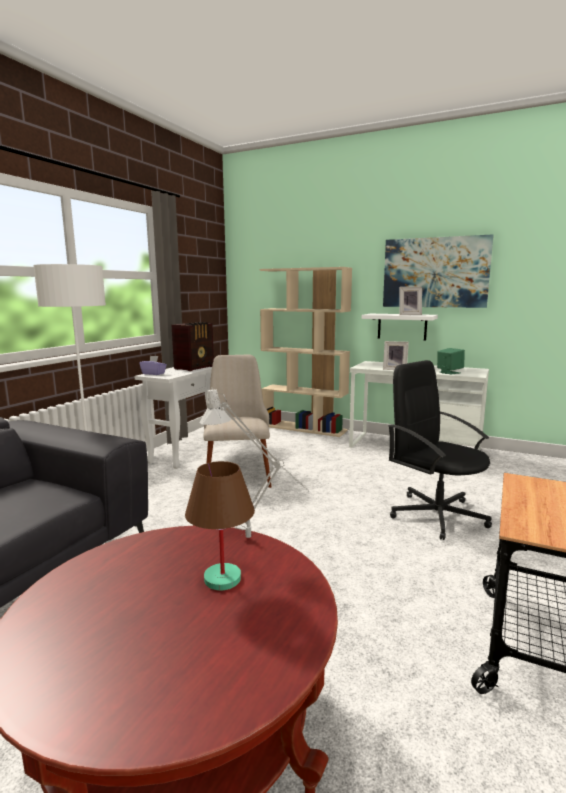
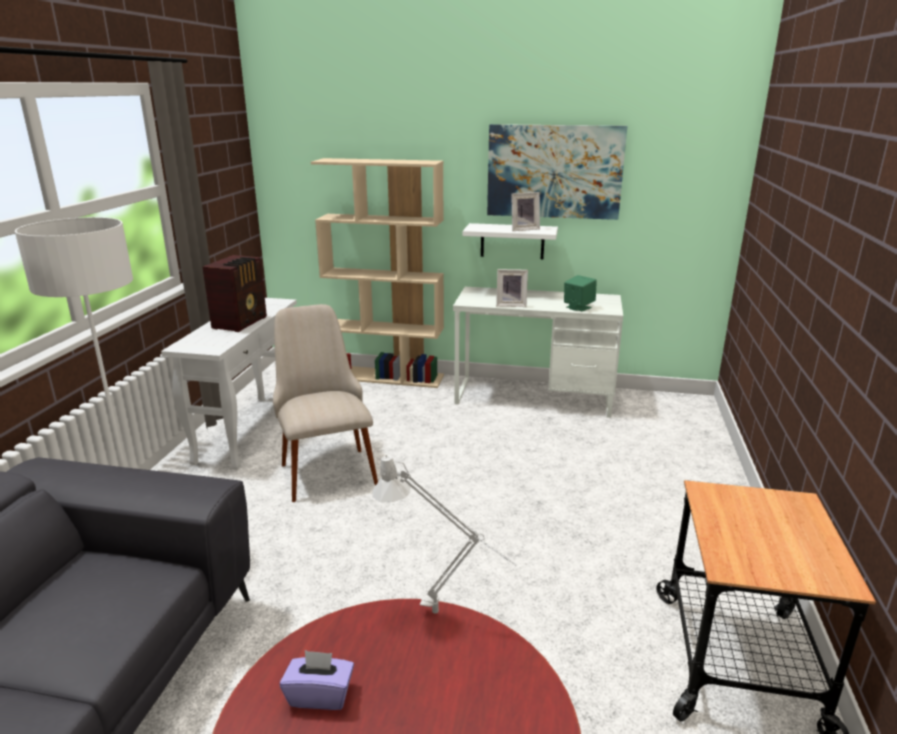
camera: 15 degrees left, 10 degrees up
purple tissue box [139,356,167,375] -> purple tissue box moved to [280,650,354,710]
brown table lamp [185,461,255,591] -> none
black office chair [388,360,492,540] -> none

